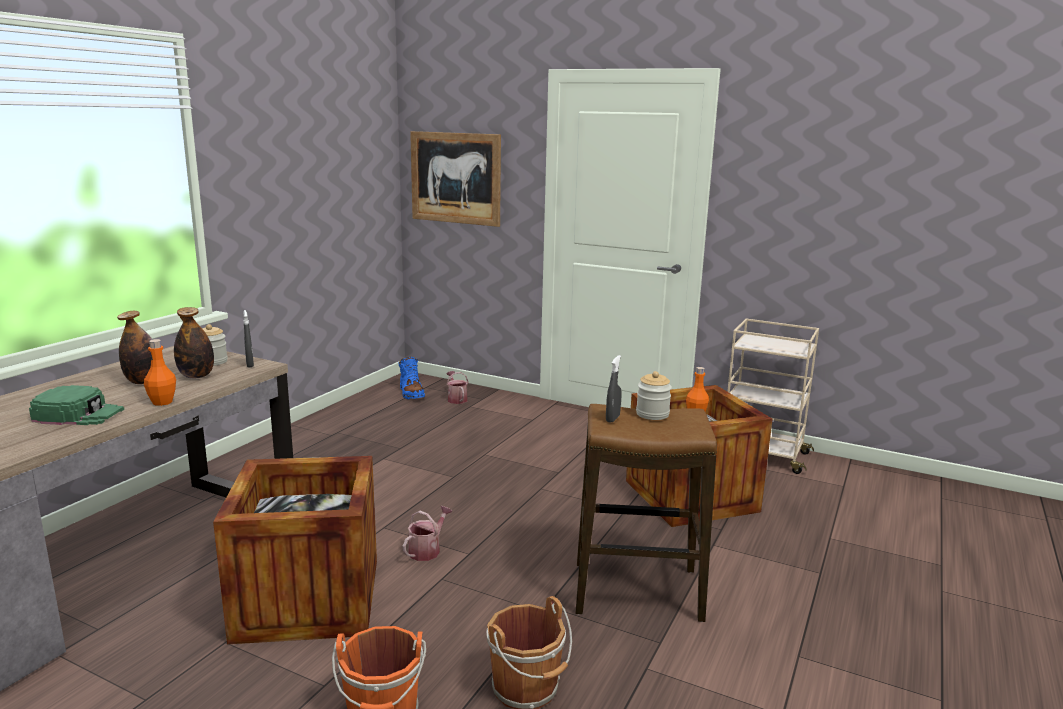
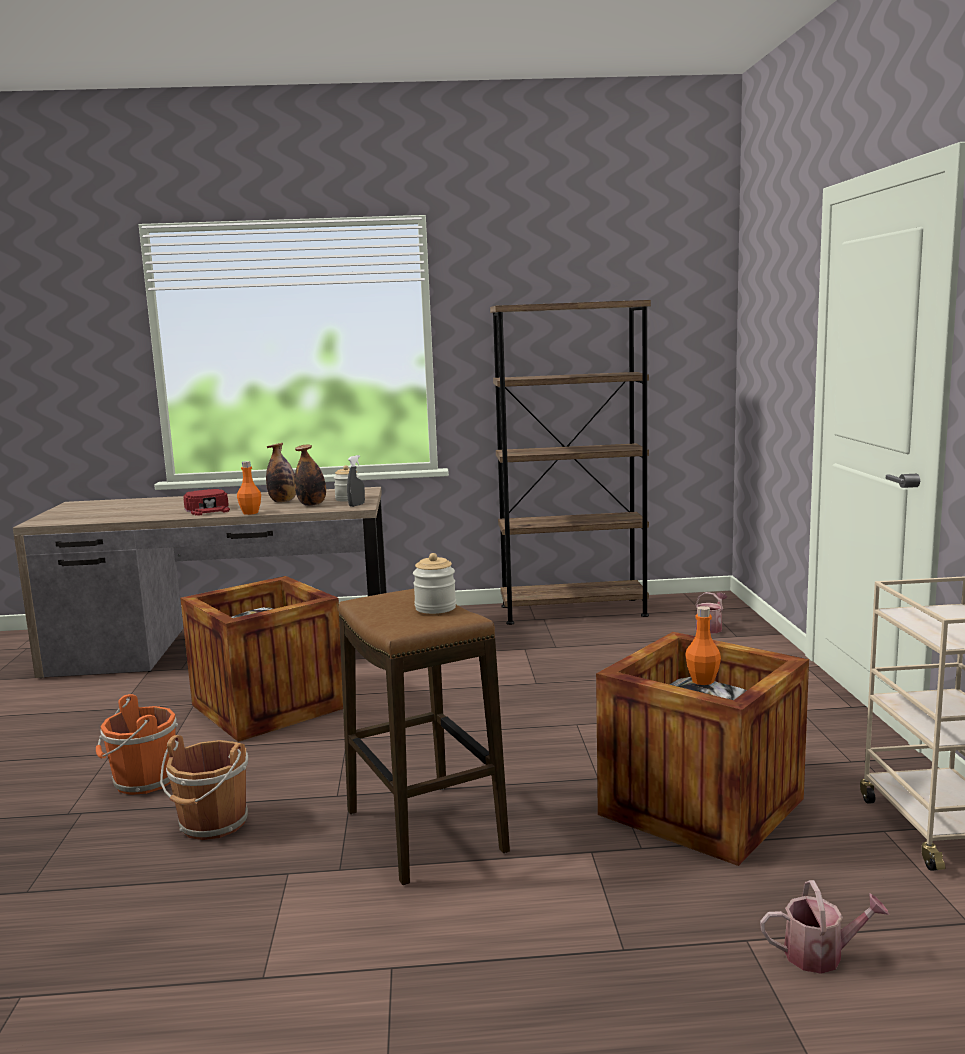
camera: 60 degrees right, 5 degrees down
green cap [29,385,124,425] -> red cap [183,489,230,516]
blue boot [399,357,425,399] -> none
watering can [403,506,452,561] -> watering can moved to [760,880,889,974]
picture [410,131,501,227] -> none
grey spray bottle [606,355,622,423] -> none
none -> brown bookcase [490,300,651,625]

